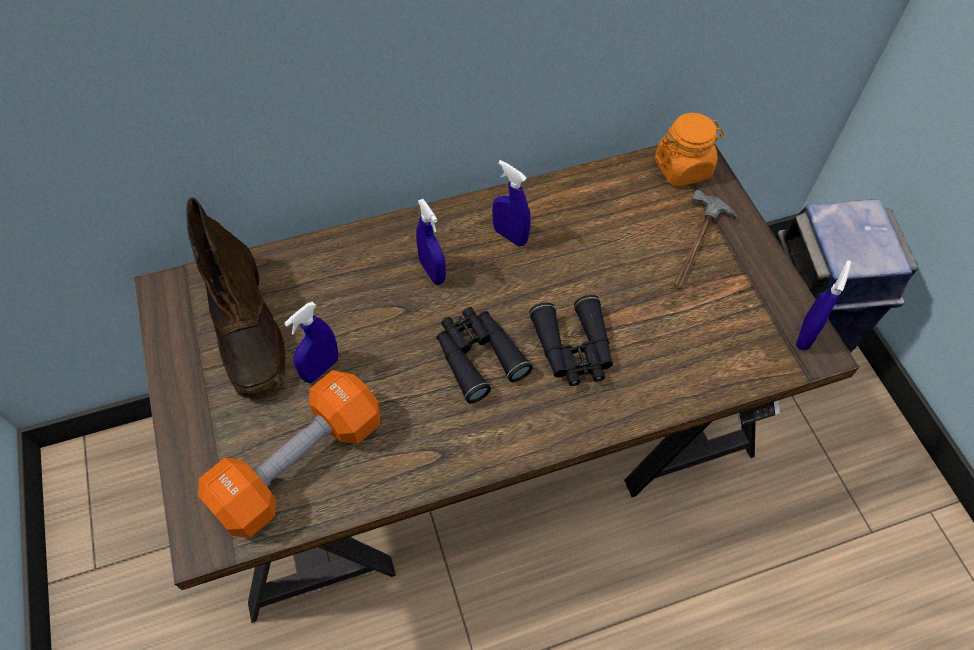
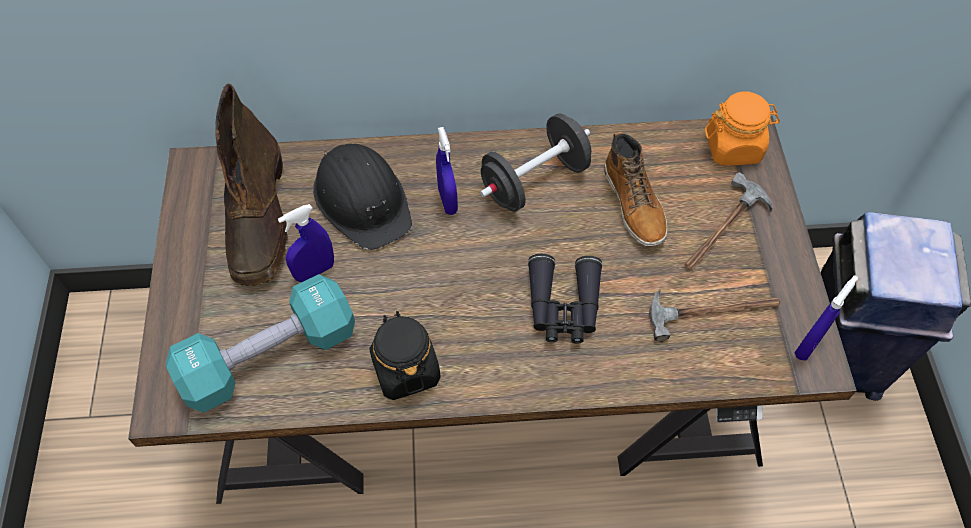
camera: 15 degrees right, 0 degrees up
orange dumbbell [198,370,380,538] -> turquoise dumbbell [166,274,355,413]
black binoculars [437,307,533,403] -> none
blue spray bottle [492,160,531,246] -> black dumbbell [480,114,591,212]
none -> black hard hat [313,144,412,250]
none -> black jar [369,311,441,400]
none -> boot [604,132,667,247]
none -> hammer [649,289,780,342]

